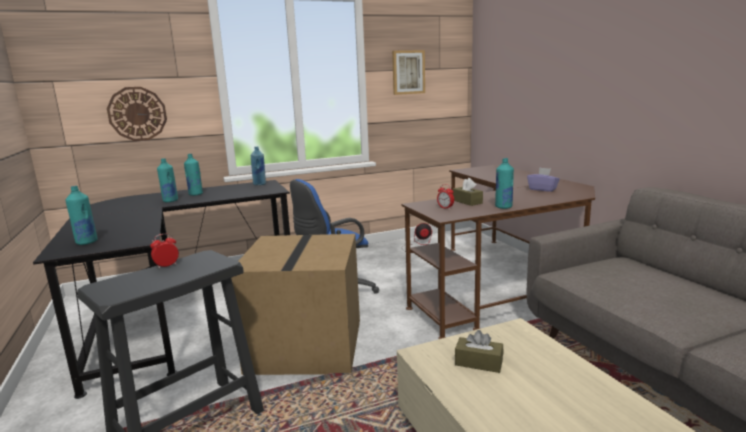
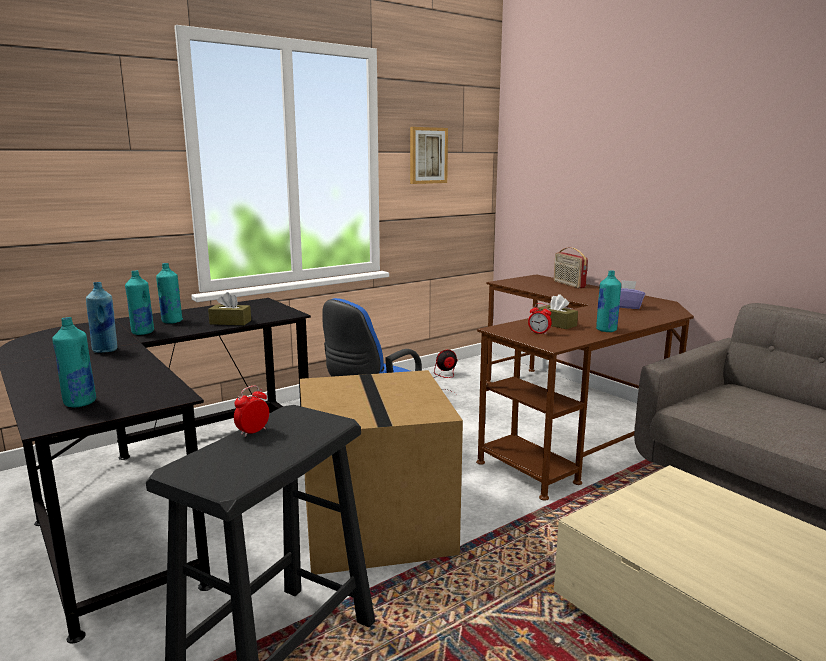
camera: 15 degrees left, 0 degrees up
wall clock [107,87,167,141] -> none
blue bottle [251,147,266,185] -> blue bottle moved to [86,282,118,353]
brown tissue box [455,330,503,373] -> brown tissue box moved to [208,292,251,325]
none -> radio [554,247,588,288]

